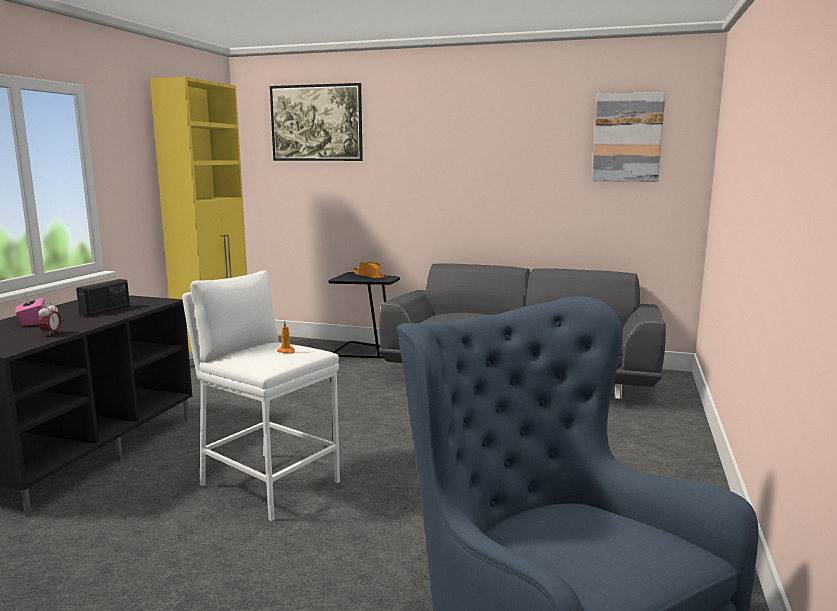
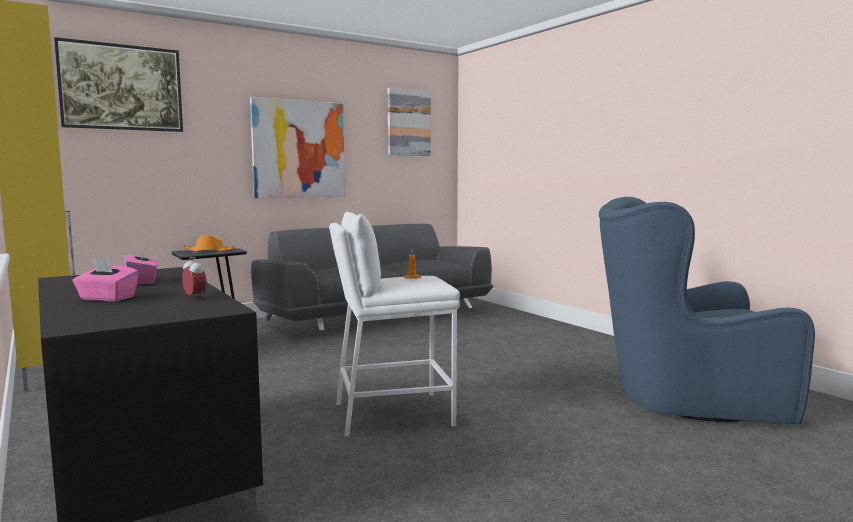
camera: 50 degrees left, 5 degrees down
radio [76,279,130,316] -> pink tissue box [124,247,158,285]
none -> picture [250,97,345,198]

